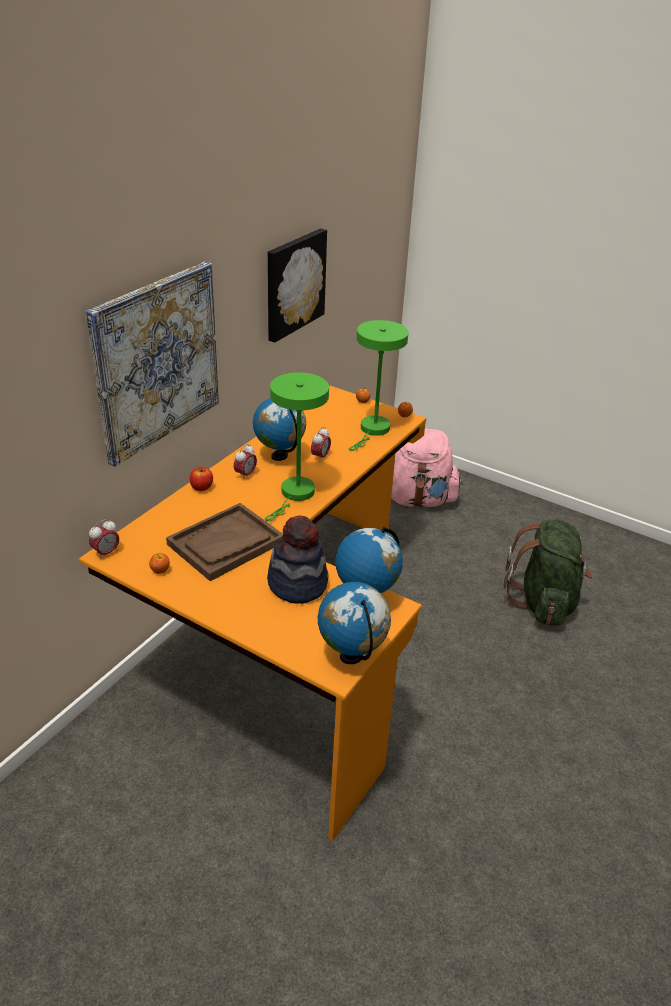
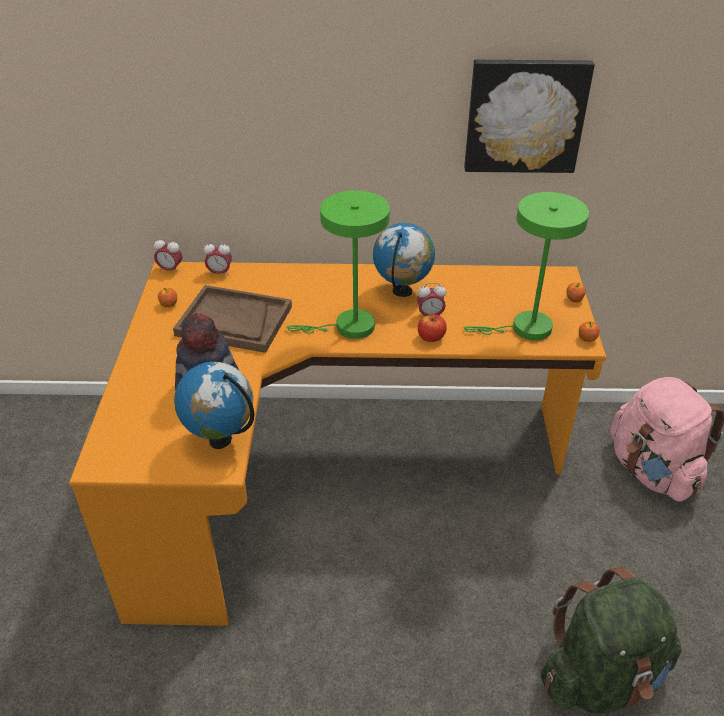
camera: 60 degrees right, 5 degrees up
picture [86,261,219,467] -> none
apple [190,467,213,491] -> apple moved to [418,314,447,342]
alarm clock [234,444,257,480] -> alarm clock moved to [204,241,232,276]
globe [318,582,391,664] -> none

